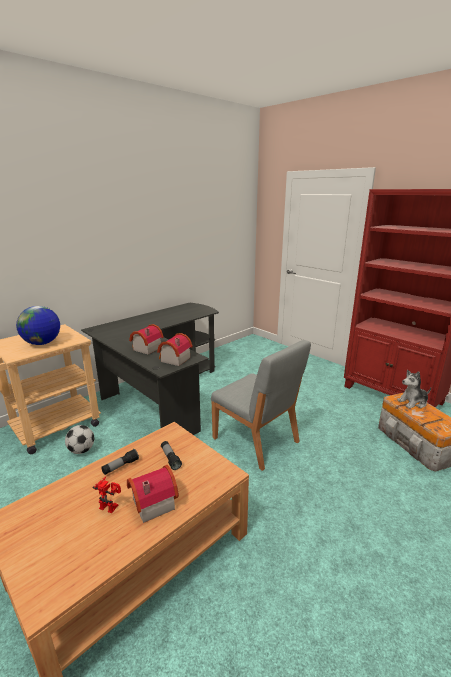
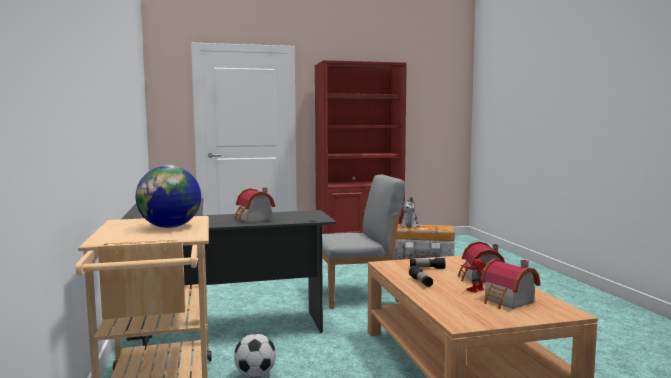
camera: 60 degrees left, 15 degrees down
toy house [157,333,193,366] -> toy house moved to [480,259,541,309]

